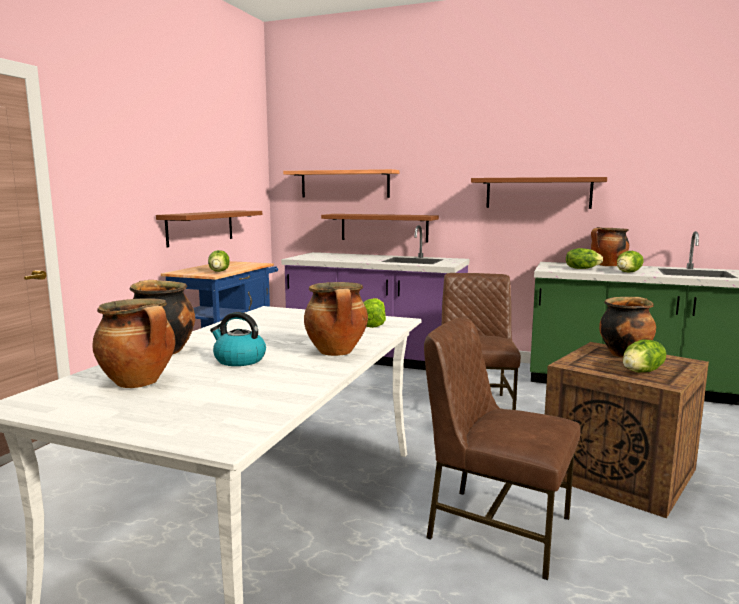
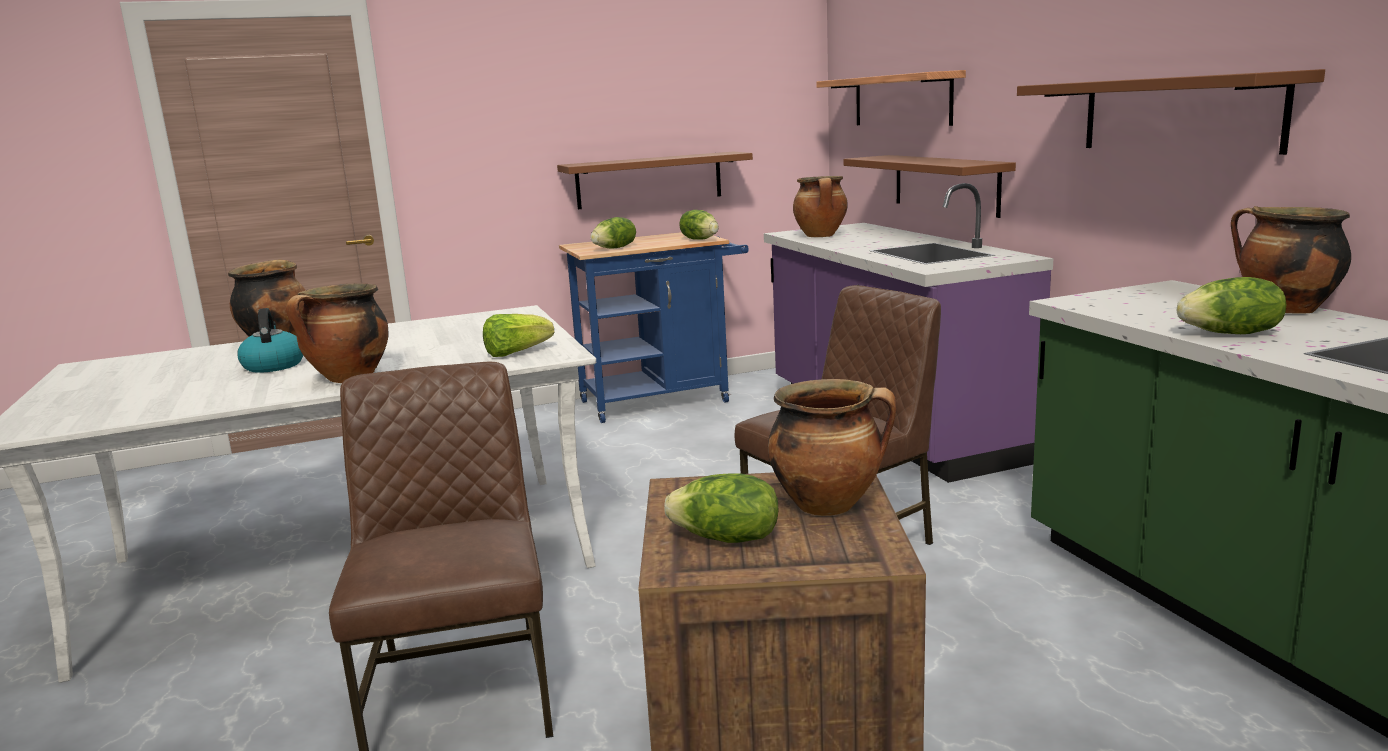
camera: 50 degrees right, 5 degrees up
cooking pot [92,298,175,388] -> cooking pot moved to [793,176,848,237]
lettuce [566,248,603,269] -> lettuce moved to [679,210,718,240]

